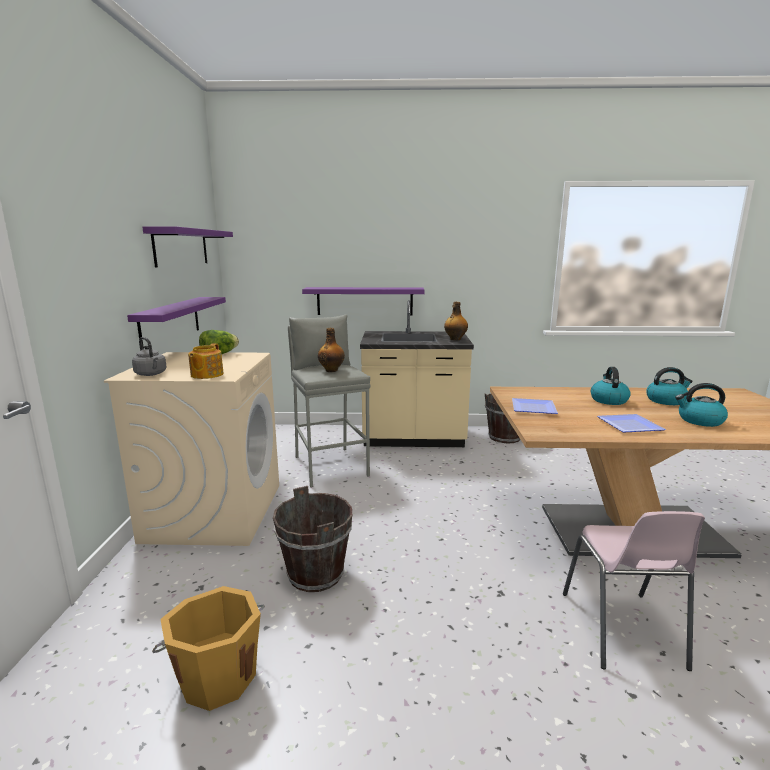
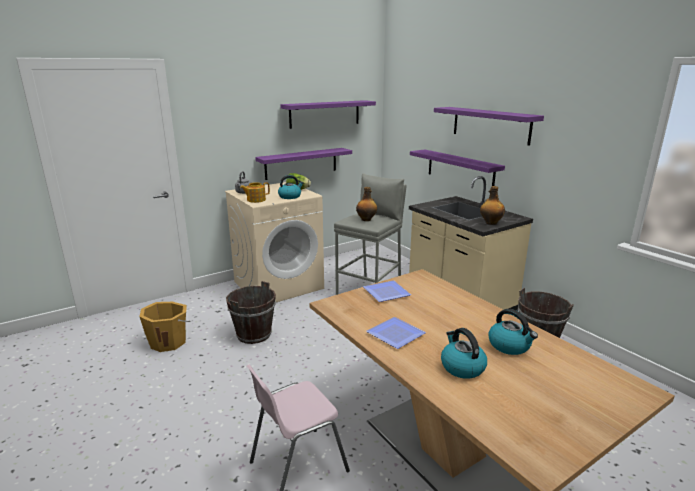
camera: 55 degrees right, 5 degrees up
kettle [591,367,631,405] -> kettle moved to [278,175,304,199]
none -> purple shelf [434,107,544,146]

